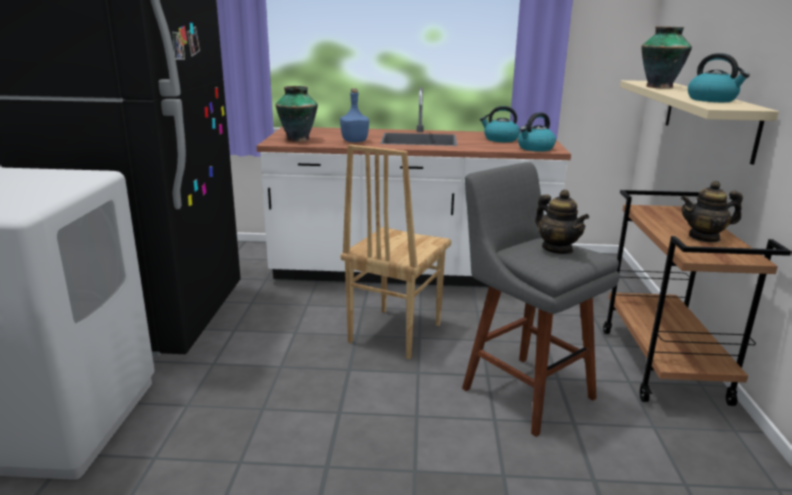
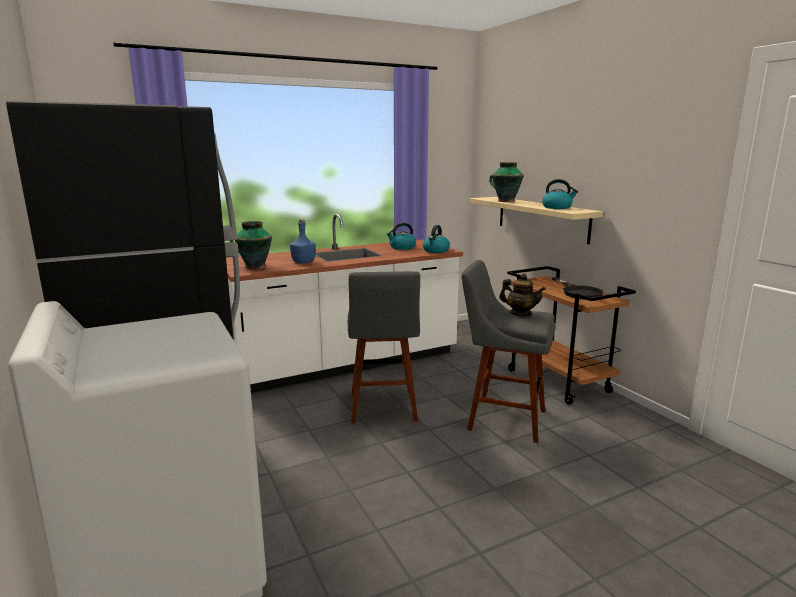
camera: 30 degrees left, 5 degrees down
brown chair [341,144,451,359] -> grey stool [348,271,420,424]
teapot [680,181,743,243] -> black frying pan [552,277,604,299]

